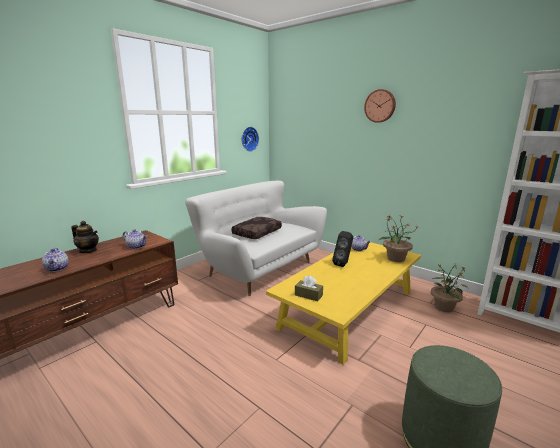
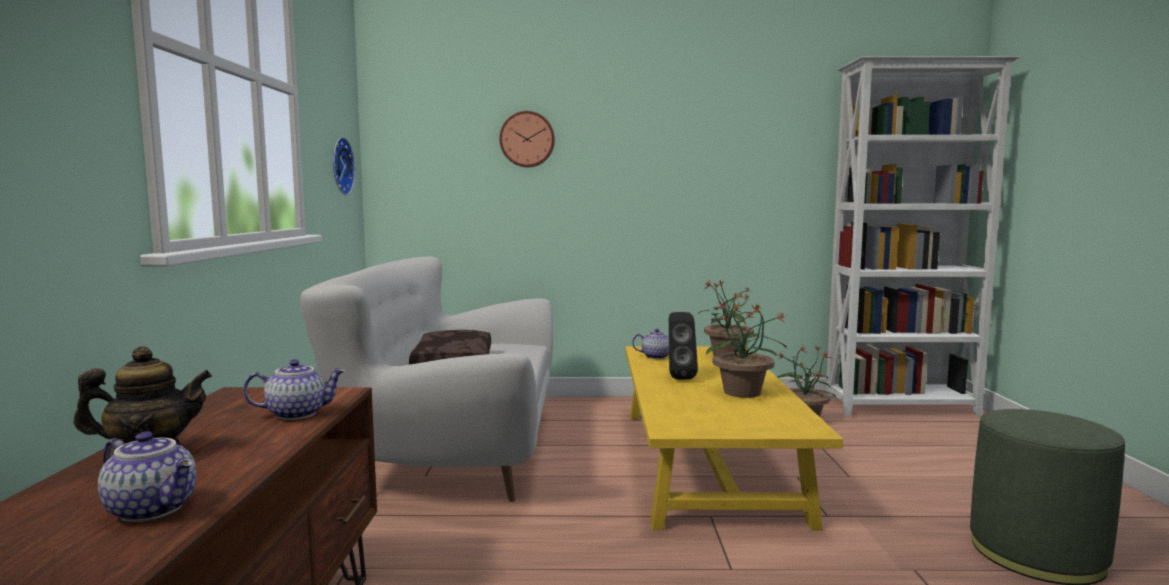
camera: 40 degrees left, 10 degrees down
brown tissue box [295,275,323,301] -> none
wall clock [364,89,396,123] -> wall clock moved to [499,111,555,167]
none -> potted plant [706,301,786,398]

